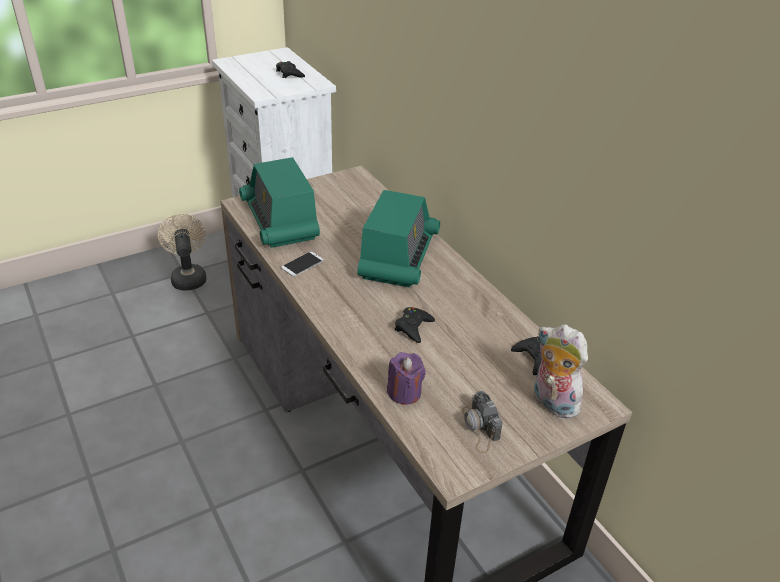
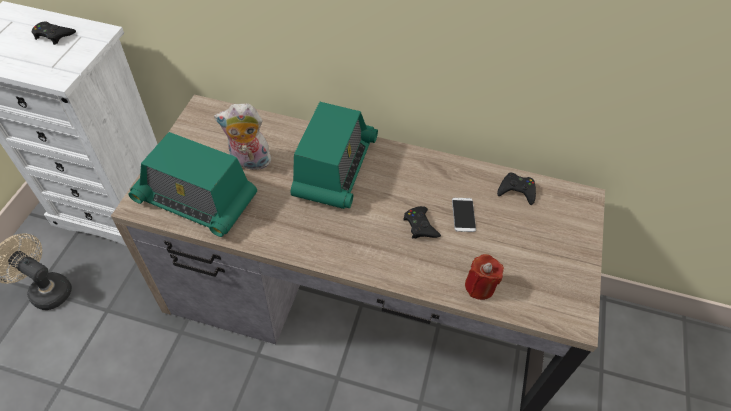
camera: 45 degrees left, 15 degrees up
phone [281,252,324,276] -> phone moved to [452,198,476,232]
radio [357,190,440,287] -> radio turned 45 degrees clockwise [291,102,378,209]
purple candle [387,352,426,404] -> red candle [465,254,504,300]
camera [462,391,503,453] -> none
plush toy [534,324,588,419] -> plush toy moved to [214,104,274,173]

